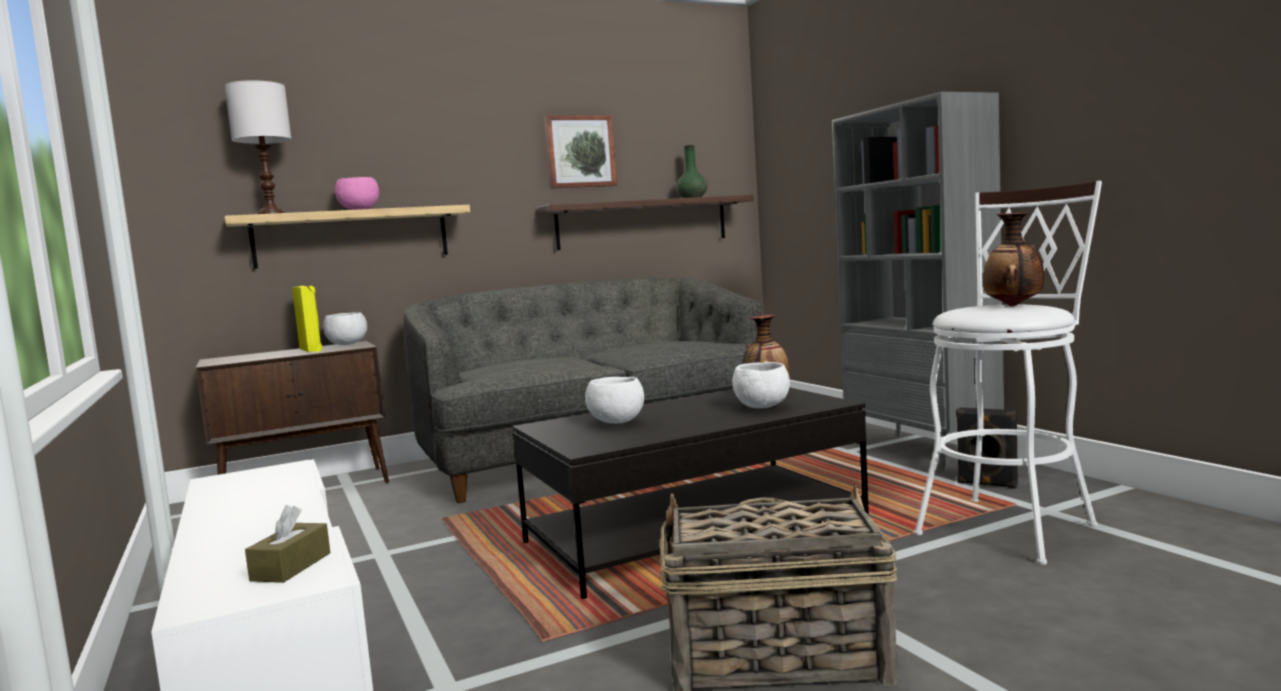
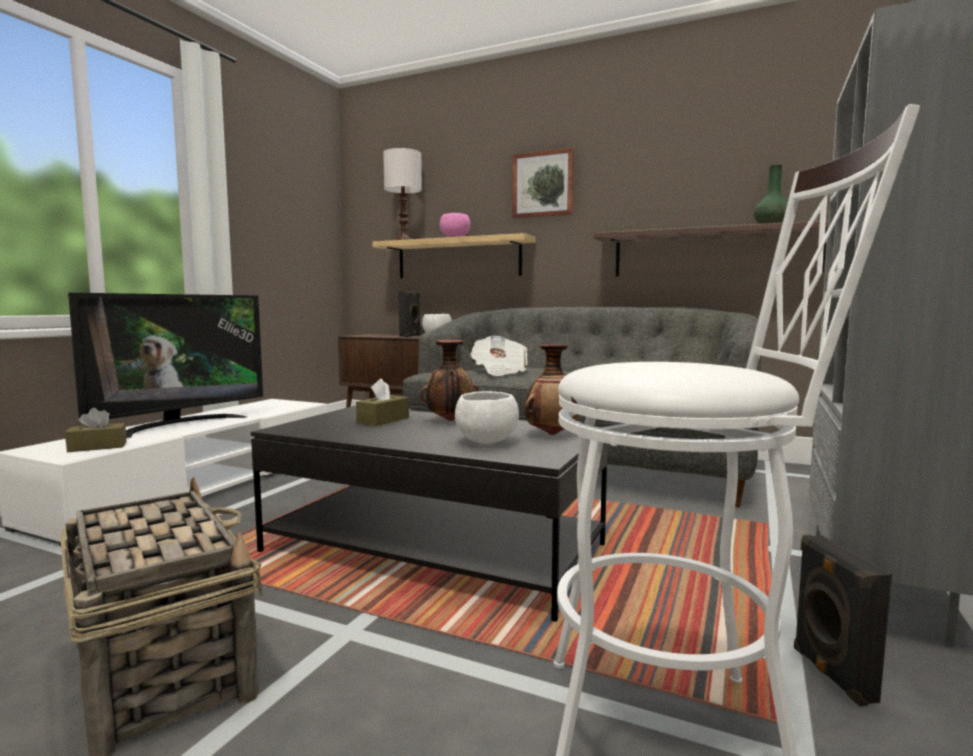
camera: 50 degrees right, 0 degrees up
yellow speaker [292,286,322,352] -> black speaker [398,291,421,337]
picture [544,115,617,189] -> picture moved to [512,148,574,219]
white bowl [585,377,644,424] -> brown tissue box [356,378,409,426]
vase [983,213,1044,306] -> vase moved to [420,339,480,421]
none -> television [68,293,263,438]
none -> newspaper [470,336,528,376]

